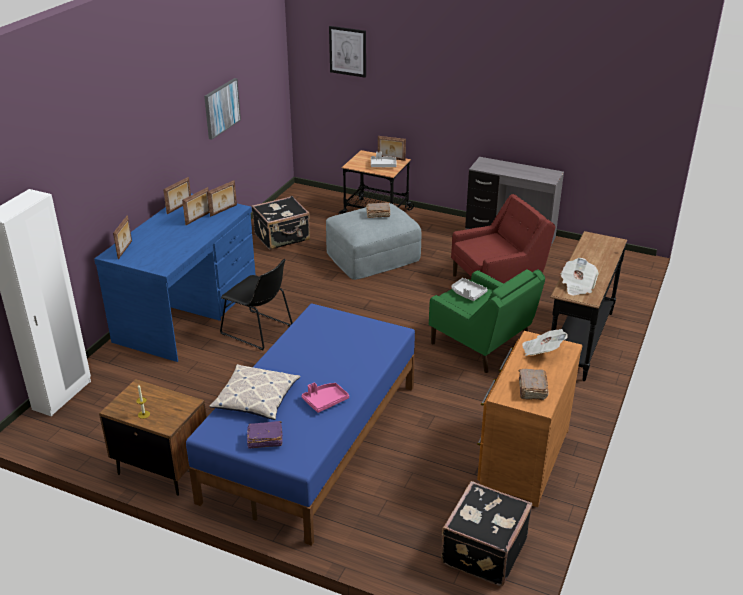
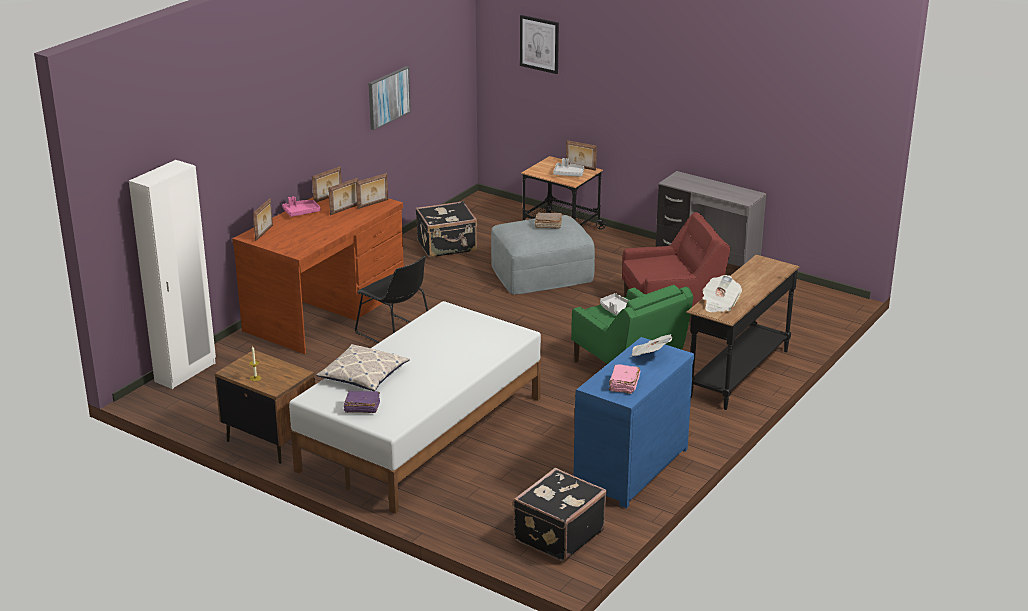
camera: 10 degrees right, 5 degrees down
blue desk [94,194,256,362] -> brown desk [232,197,404,354]
blue bed [186,304,415,546] -> white bed [289,301,541,514]
pink tray [301,382,349,413] -> pink tray moved to [282,196,321,217]
brown dresser [477,331,583,507] -> blue dresser [573,337,694,508]
brown book [519,369,549,400] -> pink book [609,364,640,394]

